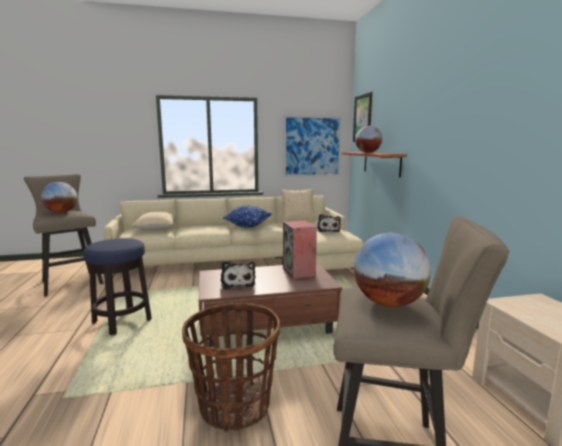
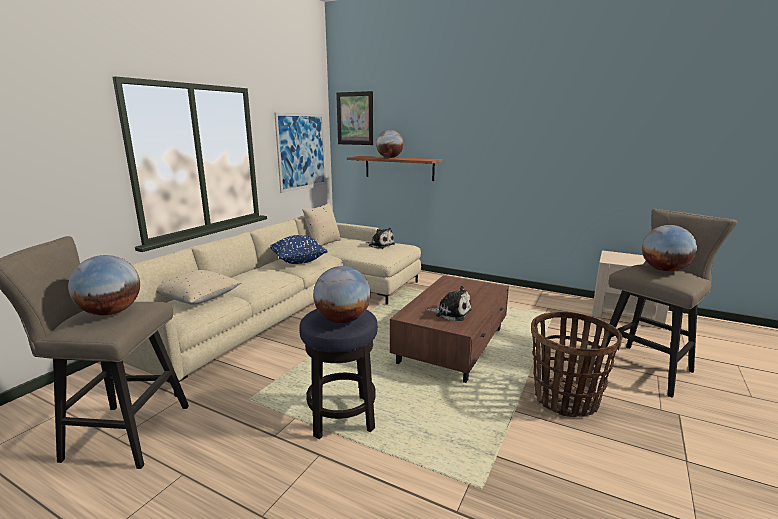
camera: 50 degrees left, 5 degrees up
speaker [283,220,317,279] -> none
none -> globe [313,266,371,323]

